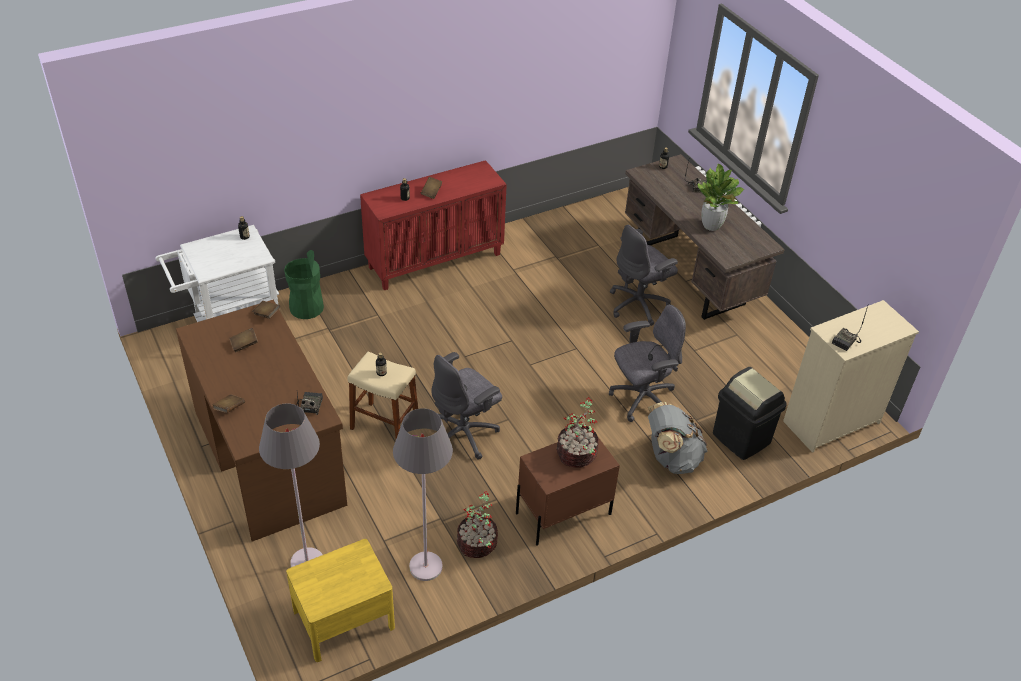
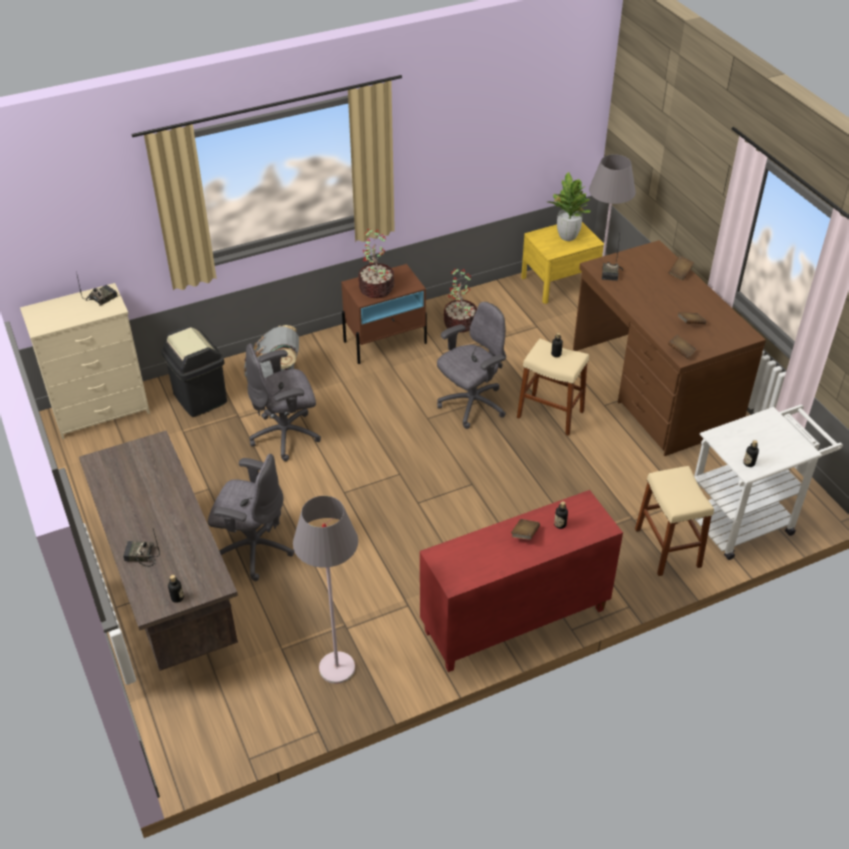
camera: 175 degrees left, 0 degrees up
green trash can [284,250,324,319] -> beige stool [635,466,714,576]
grey floor lamp [393,408,453,581] -> grey floor lamp moved to [293,496,358,684]
grey office chair [610,225,678,326] -> grey office chair turned 45 degrees clockwise [208,454,294,581]
potted plant [698,164,744,231] -> potted plant moved to [548,172,591,241]

